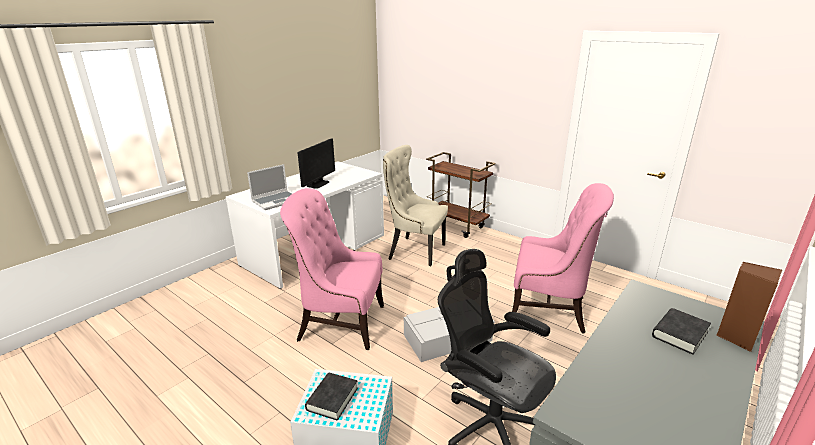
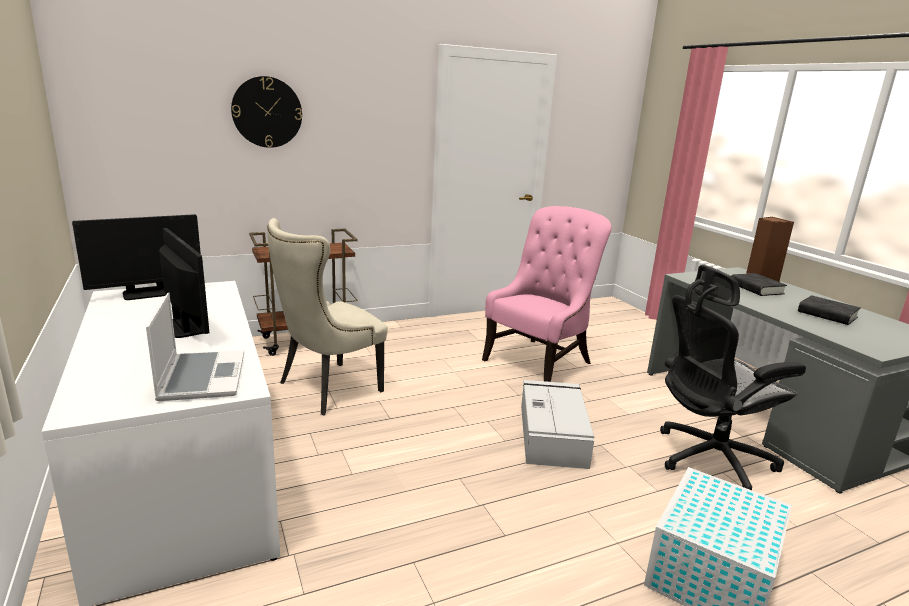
camera: 65 degrees left, 5 degrees down
pink chair [280,188,384,350] -> none
black book [305,373,358,421] -> black book moved to [798,295,861,325]
none -> monitor [72,214,201,300]
none -> wall clock [231,76,302,148]

